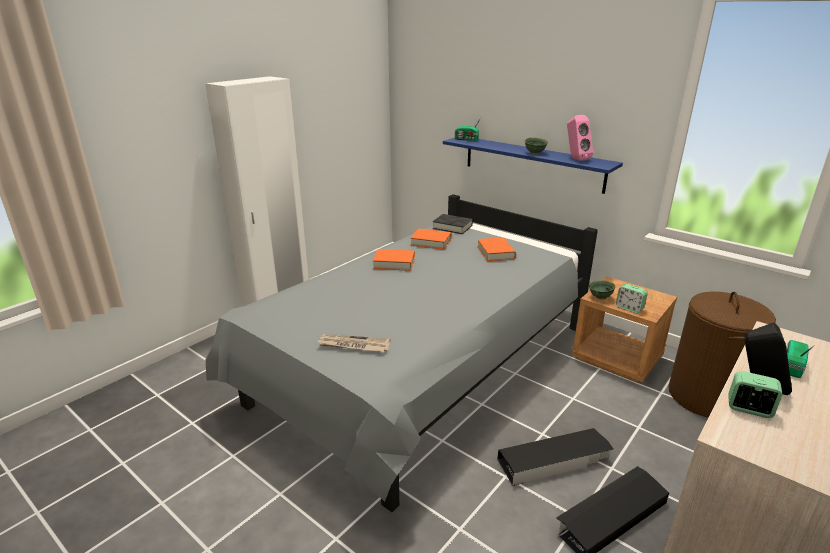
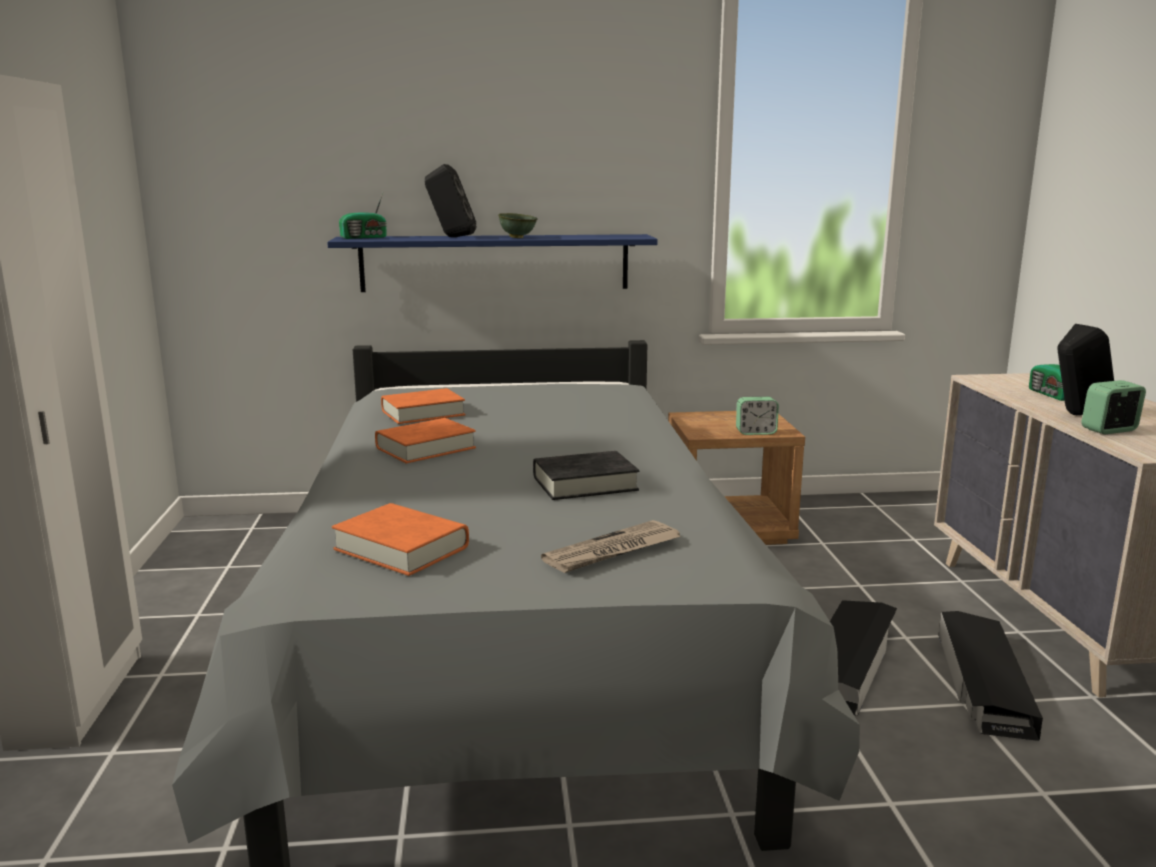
camera: 45 degrees left, 10 degrees down
black book [433,214,473,234] -> black book moved to [533,451,639,500]
orange book [477,237,516,261] -> orange book moved to [332,503,469,576]
pink speaker [567,115,593,161] -> none
green bowl [589,281,615,300] -> none
brown laundry basket [669,291,776,417] -> none
none -> black speaker [425,164,477,237]

